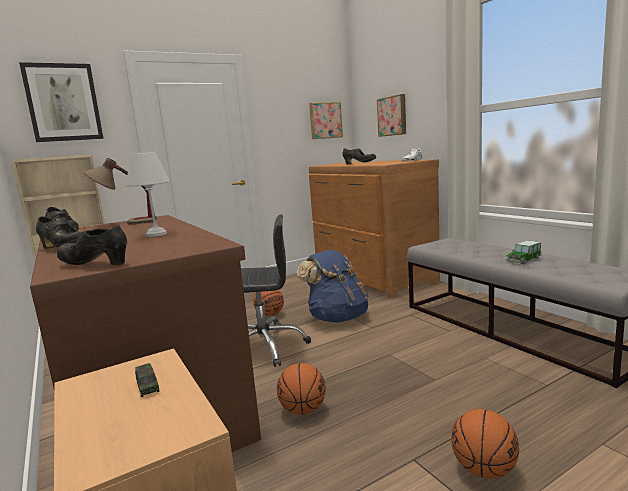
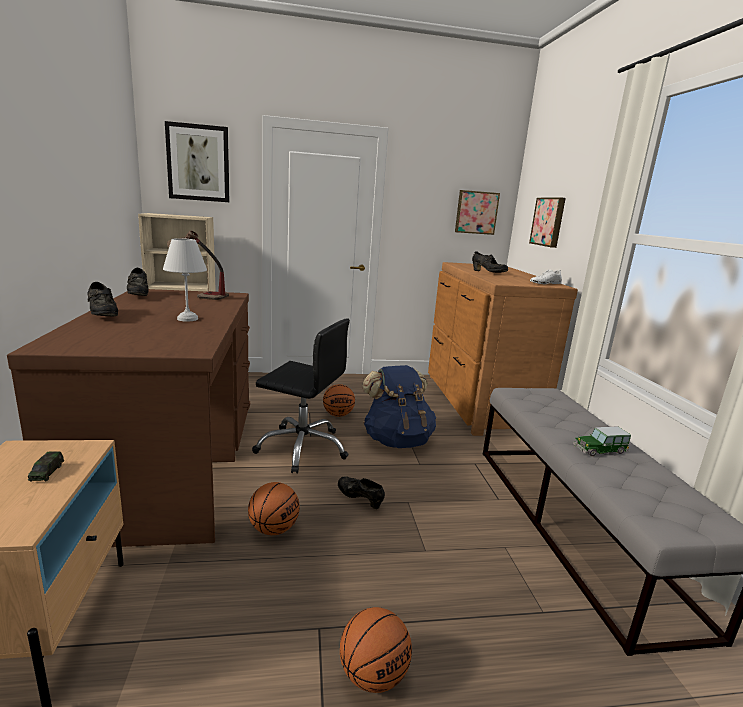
camera: 20 degrees right, 5 degrees up
black shoe [57,225,127,265] -> black shoe moved to [338,476,385,509]

